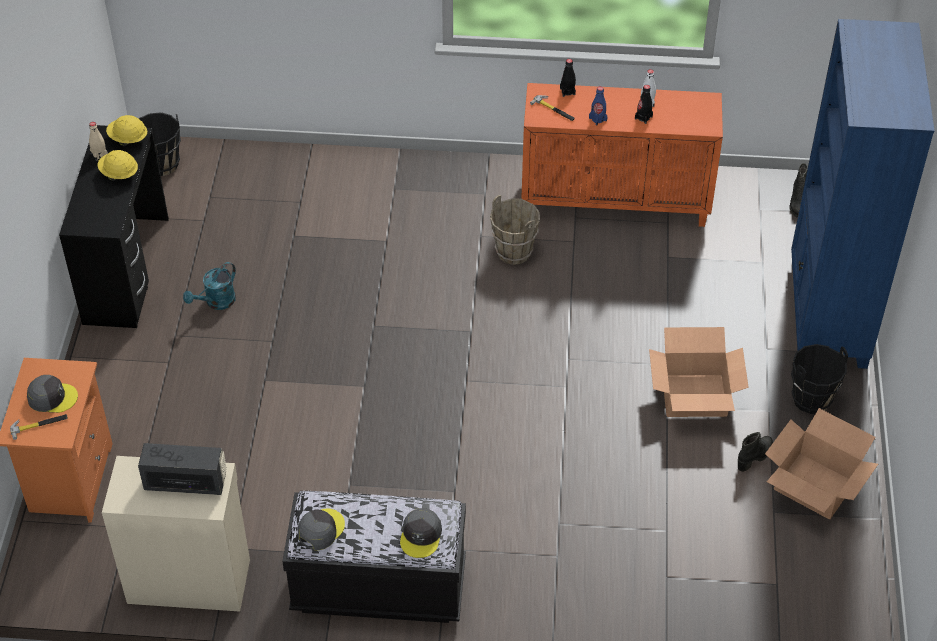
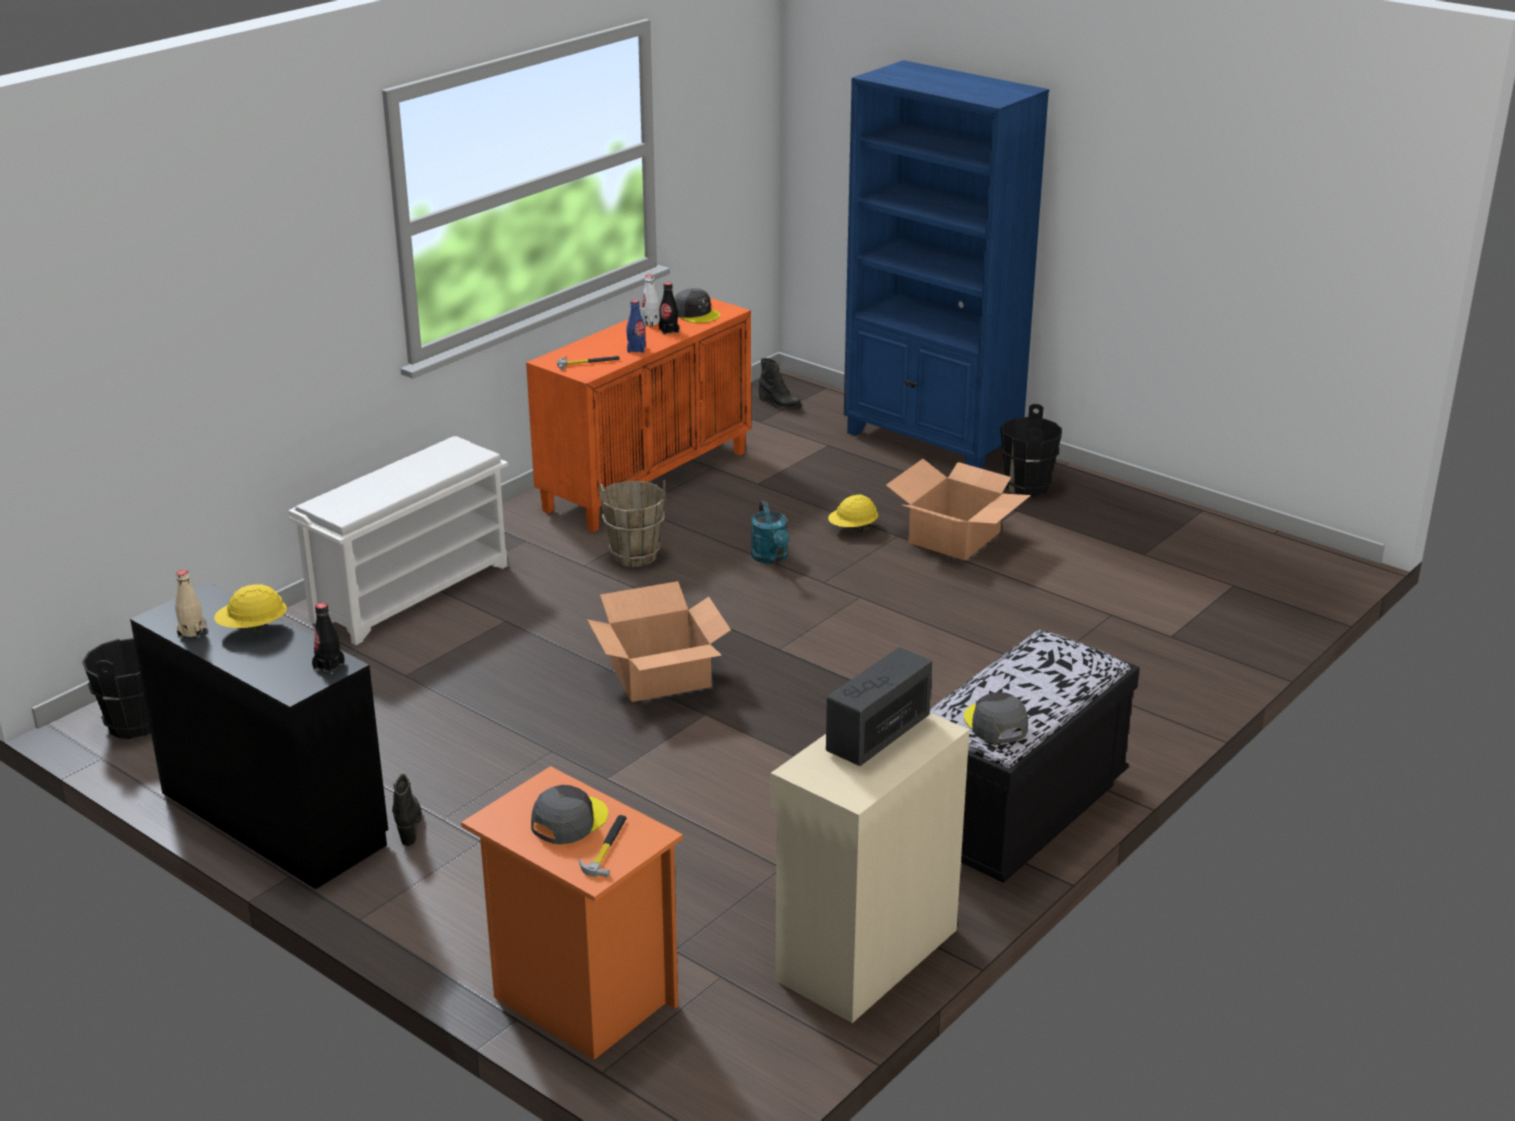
camera: 55 degrees left, 20 degrees down
yellow hard hat [106,115,147,146] -> yellow hard hat moved to [828,495,878,532]
turquoise watering can [183,262,236,310] -> turquoise watering can moved to [751,501,789,564]
grey cap [400,508,442,558] -> grey cap moved to [674,288,720,323]
black bottle [560,59,576,97] -> black bottle moved to [312,603,345,674]
black boot [738,432,773,472] -> black boot moved to [392,774,422,846]
cardboard box [765,408,878,520] -> cardboard box moved to [587,581,731,702]
none -> white shoe rack [288,436,508,645]

